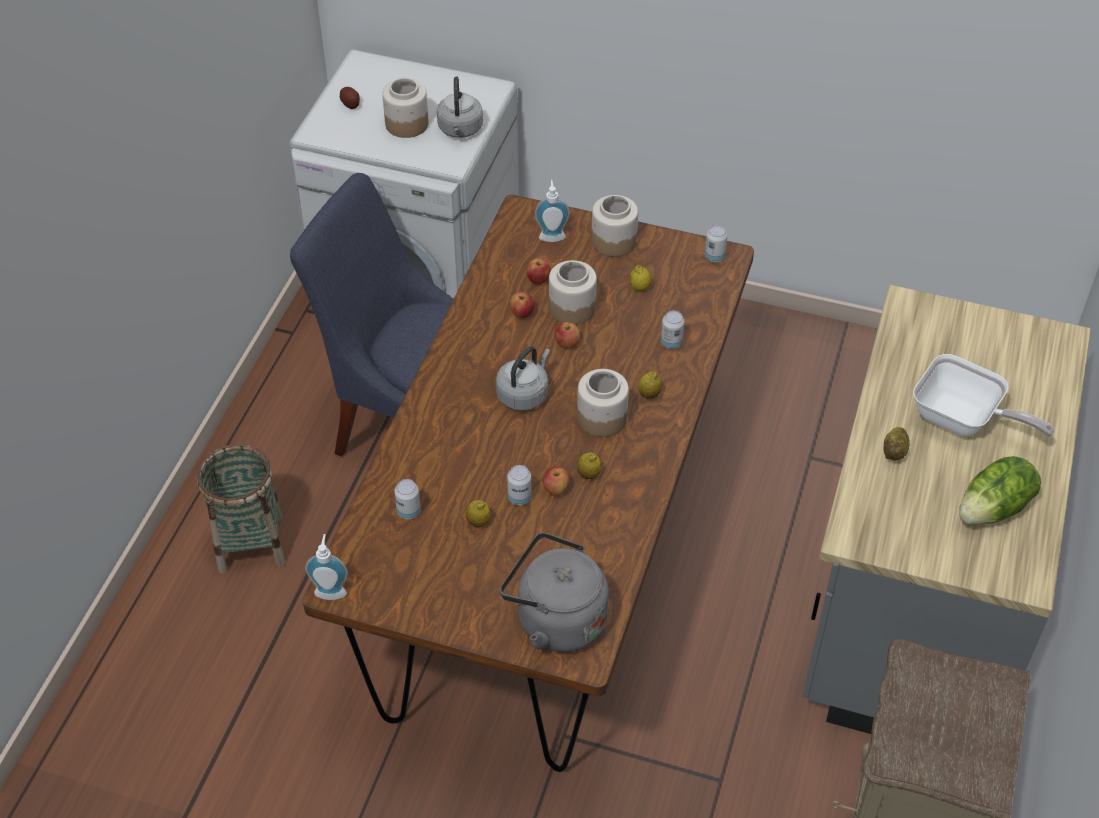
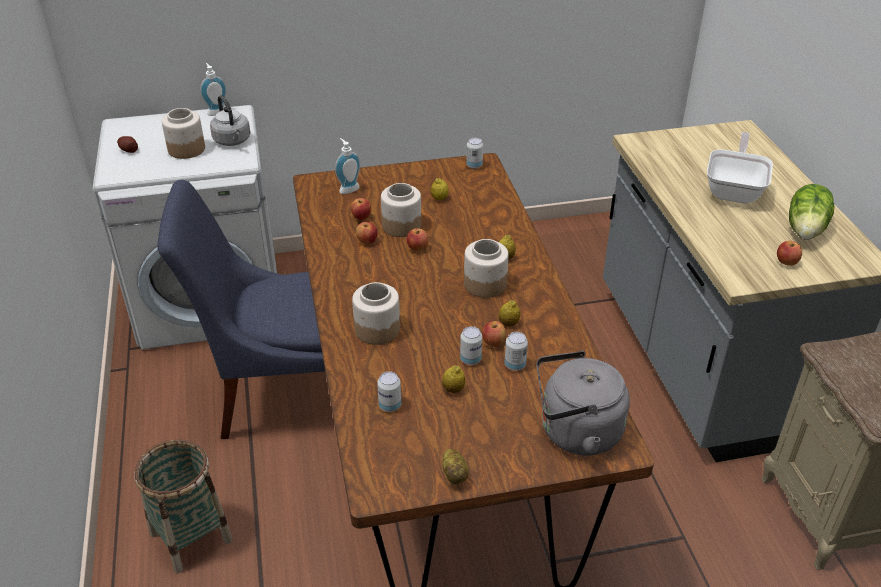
camera: 30 degrees left, 10 degrees down
soap dispenser [305,534,348,600] -> soap dispenser moved to [200,63,227,116]
grey kettle [496,346,551,411] -> none
jar [591,195,638,257] -> jar moved to [352,282,400,345]
can [661,311,685,349] -> can moved to [505,332,528,371]
potato [883,427,910,460] -> potato moved to [442,449,469,485]
frying pan [913,354,1054,437] -> frying pan turned 75 degrees counterclockwise [707,132,773,204]
none -> apple [777,241,802,266]

